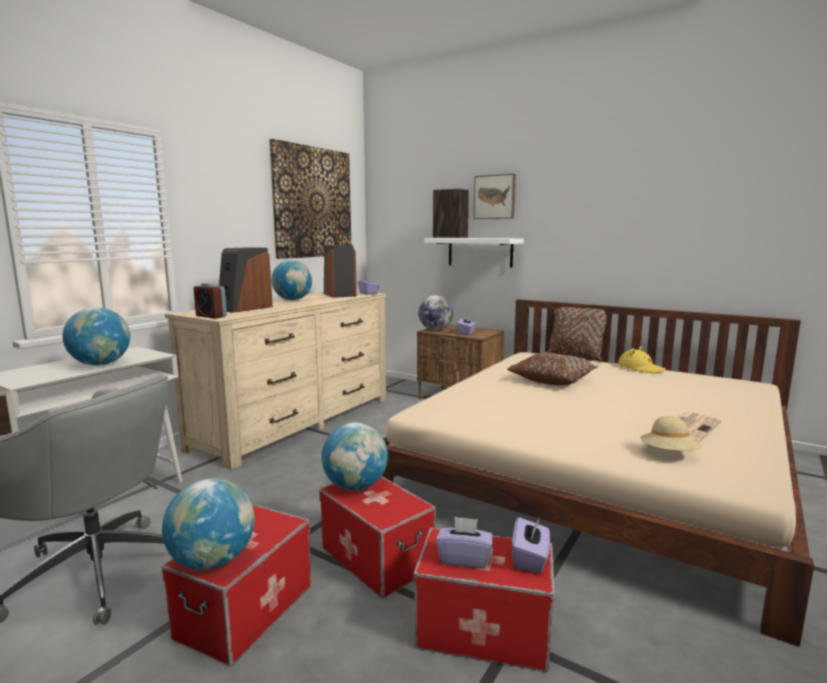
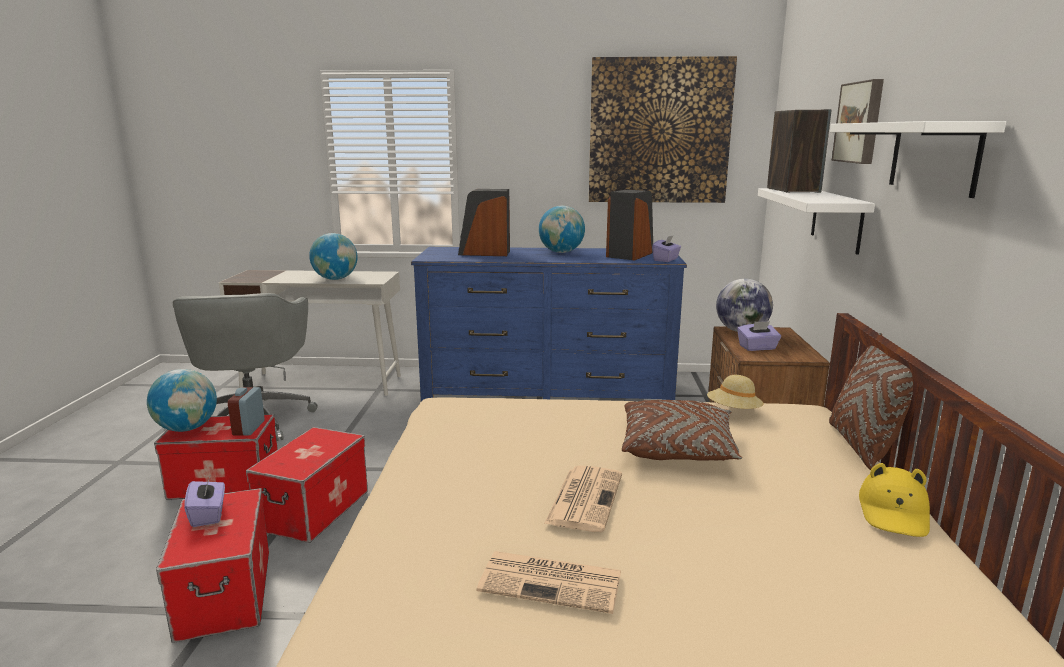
camera: 60 degrees right, 5 degrees up
beige dresser [165,291,387,470] -> blue dresser [411,247,687,401]
alarm clock [194,283,227,318] -> alarm clock moved to [228,387,265,436]
globe [321,422,388,491] -> none
purple tissue box [512,517,550,574] -> none
beige hat [640,416,702,451] -> beige hat moved to [707,375,764,409]
none -> newspaper [544,465,622,532]
none -> white shelf [830,121,1006,198]

